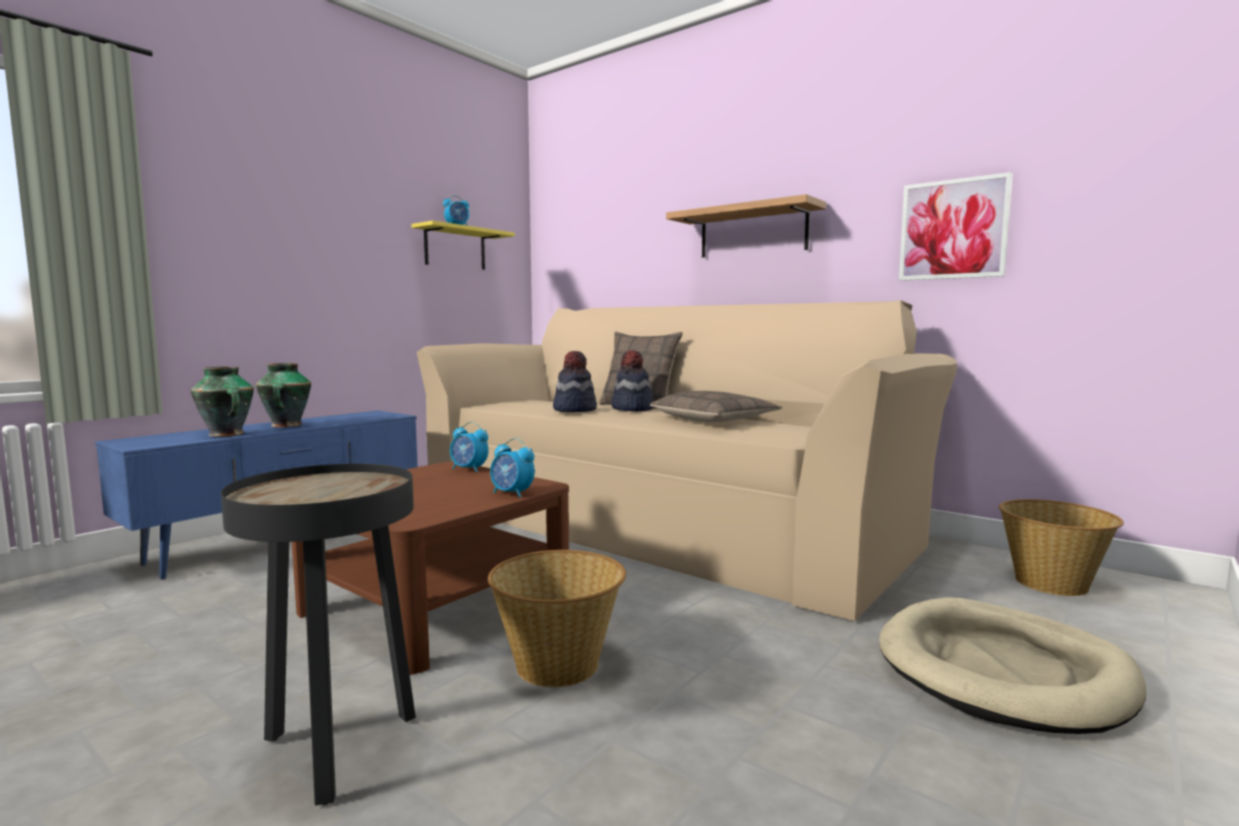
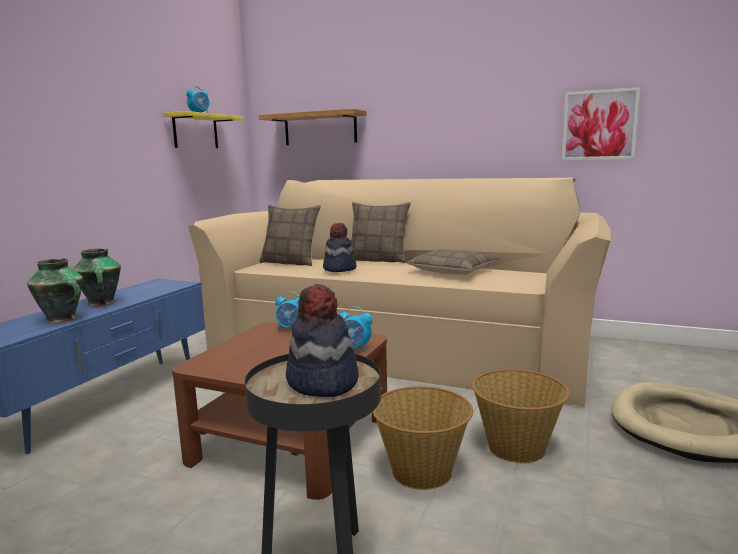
camera: 15 degrees left, 5 degrees up
hat [611,350,654,412] -> hat moved to [286,284,358,397]
shelf [666,194,826,258] -> shelf moved to [259,109,367,145]
basket [999,499,1124,596] -> basket moved to [472,369,570,463]
none -> pillow [259,205,321,266]

